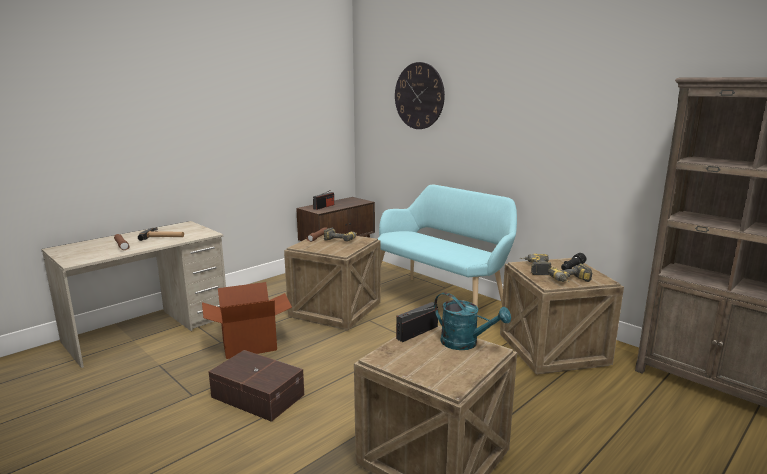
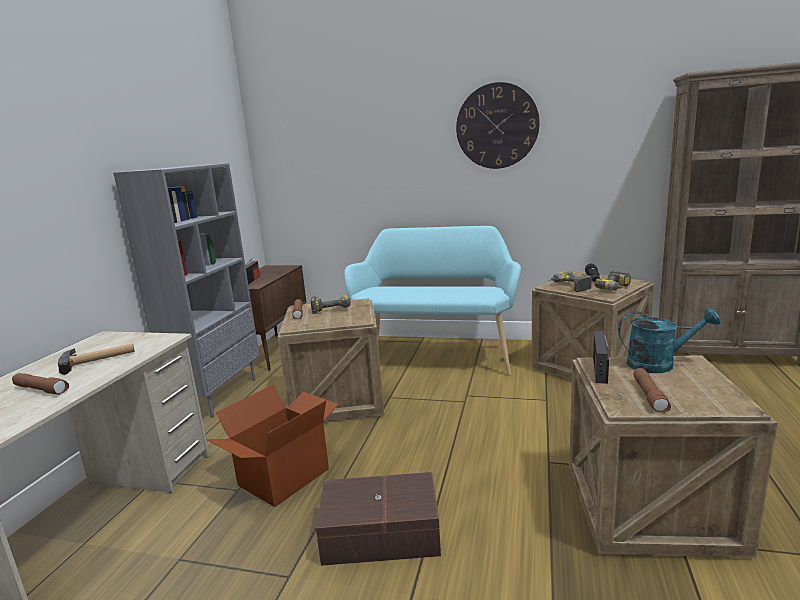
camera: 30 degrees left, 0 degrees up
wall clock [395,62,445,129] -> wall clock moved to [456,82,540,169]
none -> grey bookcase [113,163,259,417]
none -> brown flashlight [634,368,671,412]

